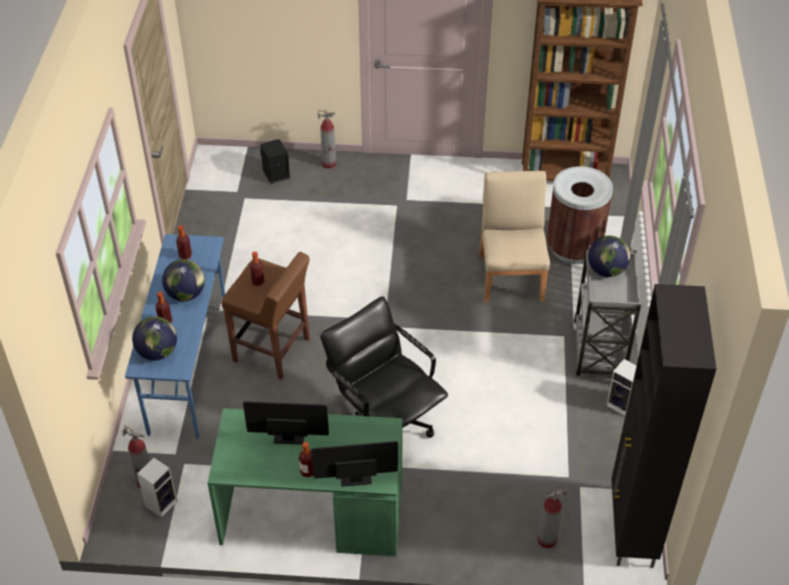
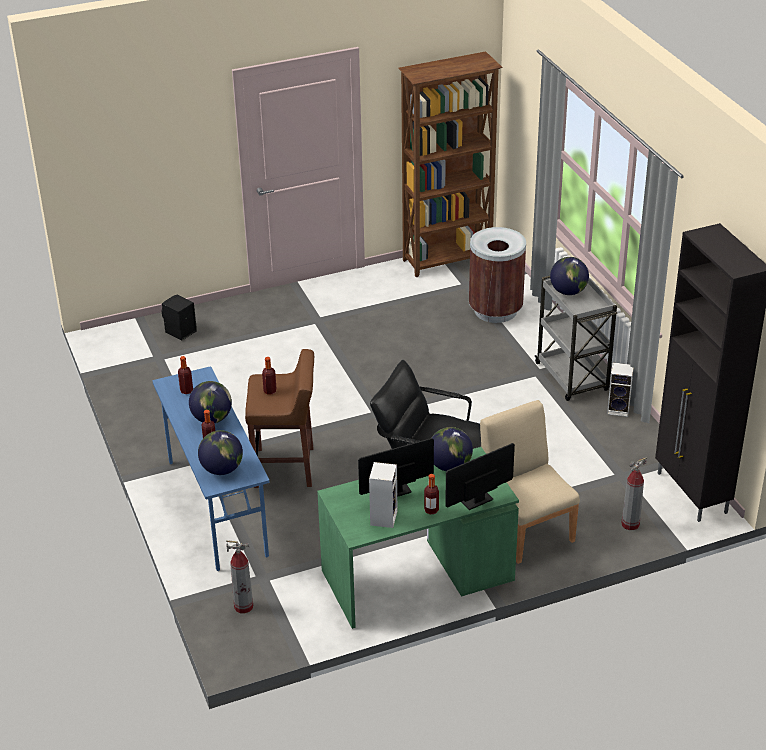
camera: 25 degrees left, 10 degrees down
speaker [137,458,178,518] -> speaker moved to [369,462,398,528]
fire extinguisher [318,110,336,169] -> none
beige chair [479,171,550,303] -> beige chair moved to [480,400,580,564]
none -> globe [432,427,473,471]

